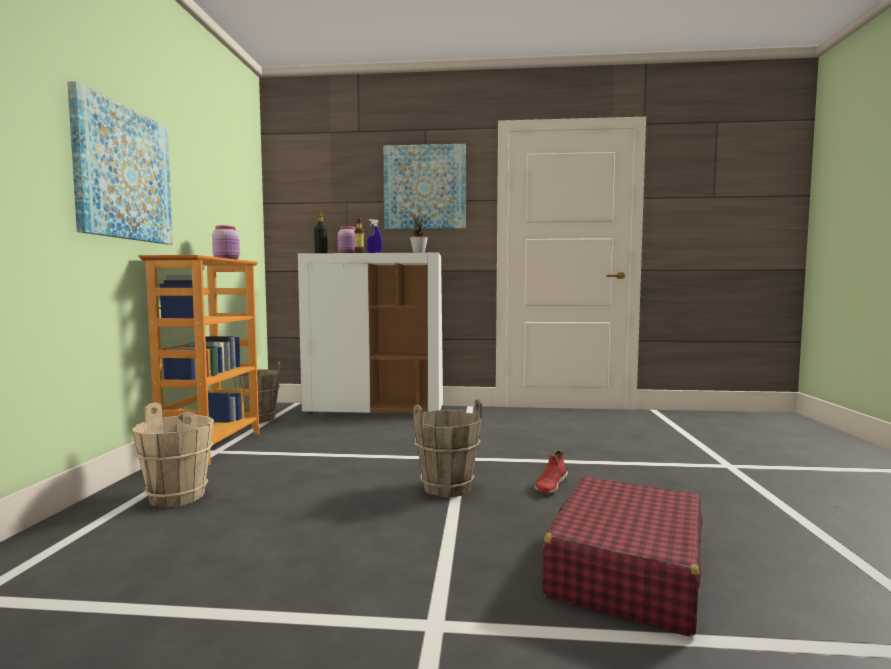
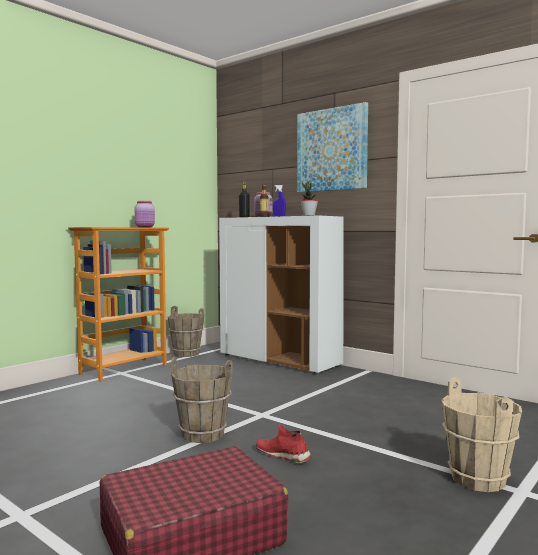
camera: 35 degrees right, 0 degrees up
picture [67,81,173,244] -> none
beige bucket [132,402,214,508] -> beige bucket moved to [442,377,522,492]
red shoe [534,451,568,494] -> red shoe turned 60 degrees clockwise [256,425,311,464]

